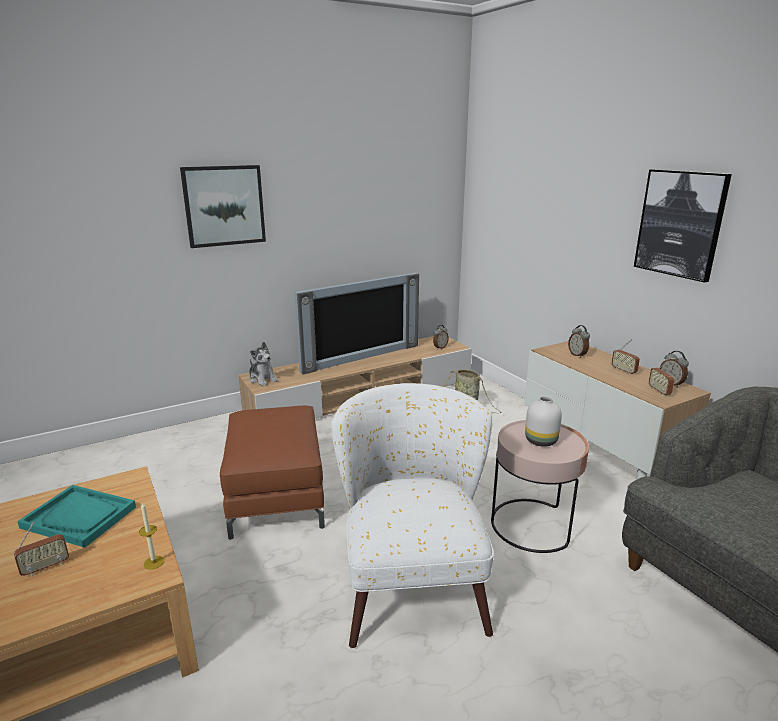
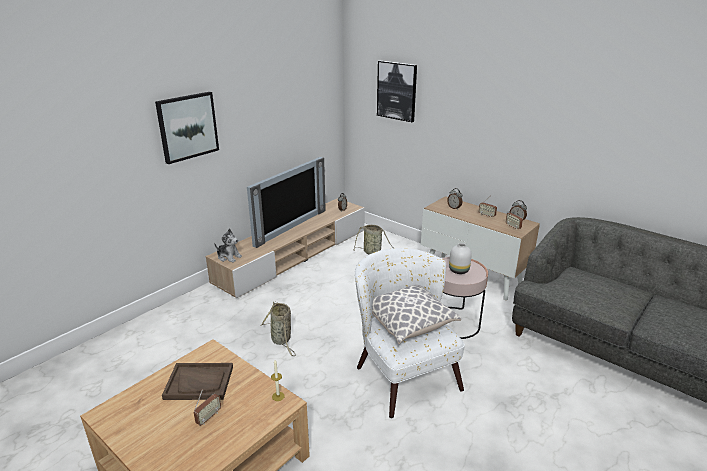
camera: 20 degrees left, 5 degrees up
turquoise tray [17,485,136,548] -> brown tray [162,363,233,400]
brown ottoman [220,406,325,540] -> basket [261,302,296,356]
picture [634,169,732,283] -> picture moved to [377,61,417,122]
none -> pillow [372,285,461,344]

